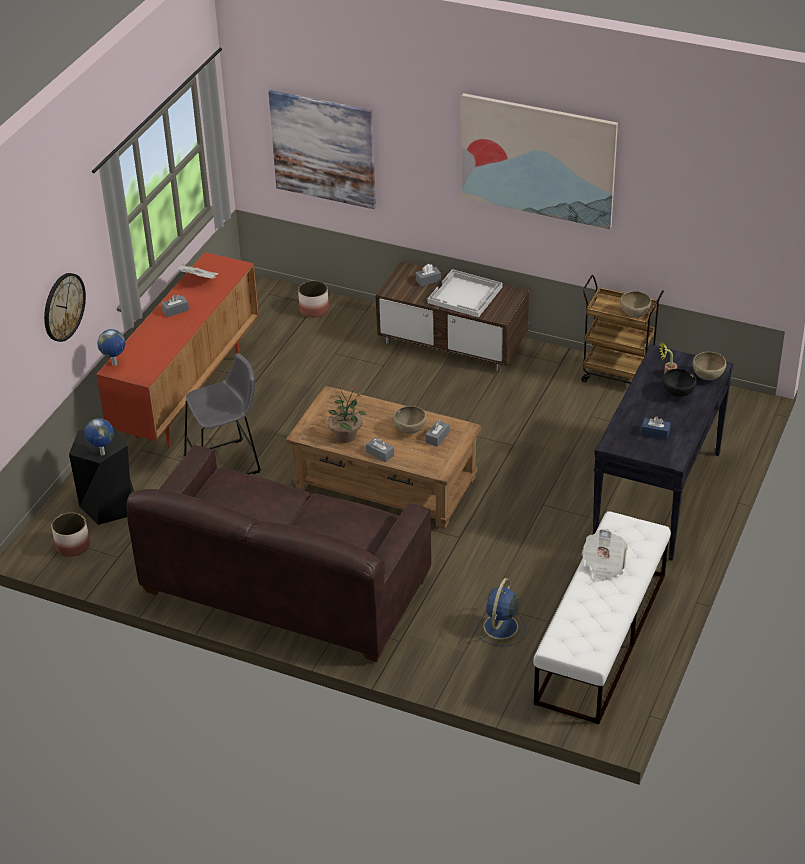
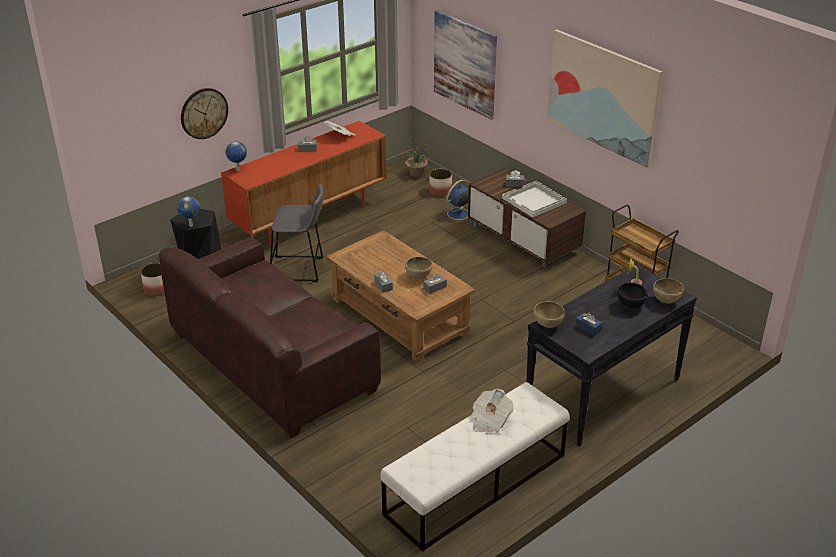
camera: 25 degrees right, 5 degrees down
potted plant [328,386,367,443] -> potted plant moved to [403,140,429,177]
blue fan [476,578,525,646] -> blue fan moved to [441,180,471,224]
brown bowl [620,291,652,317] -> brown bowl moved to [534,301,565,328]

